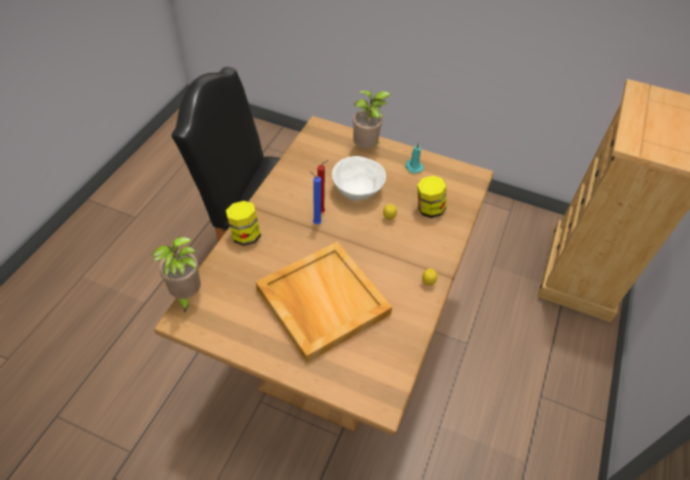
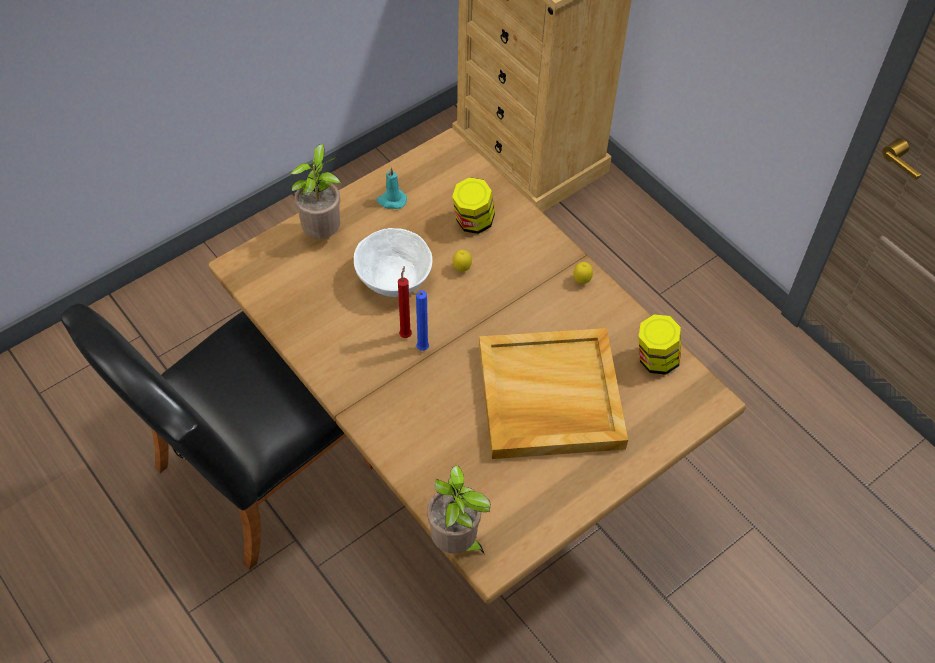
camera: 60 degrees left, 5 degrees up
jar [226,201,261,246] -> jar moved to [638,315,681,375]

